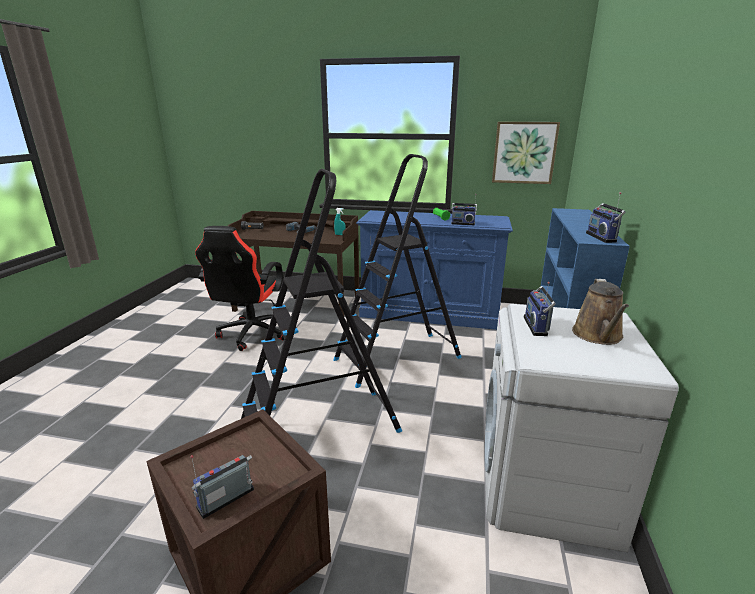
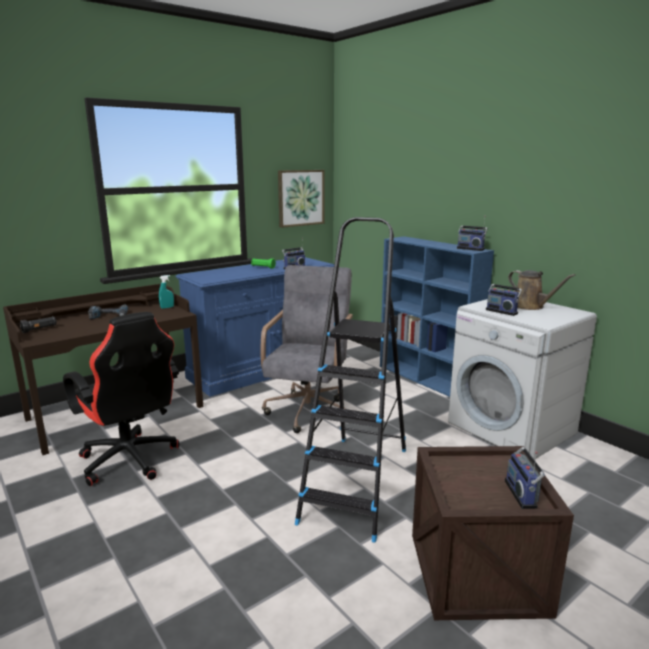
camera: 50 degrees left, 5 degrees down
black step ladder [333,154,462,388] -> grey office chair [261,265,352,433]

